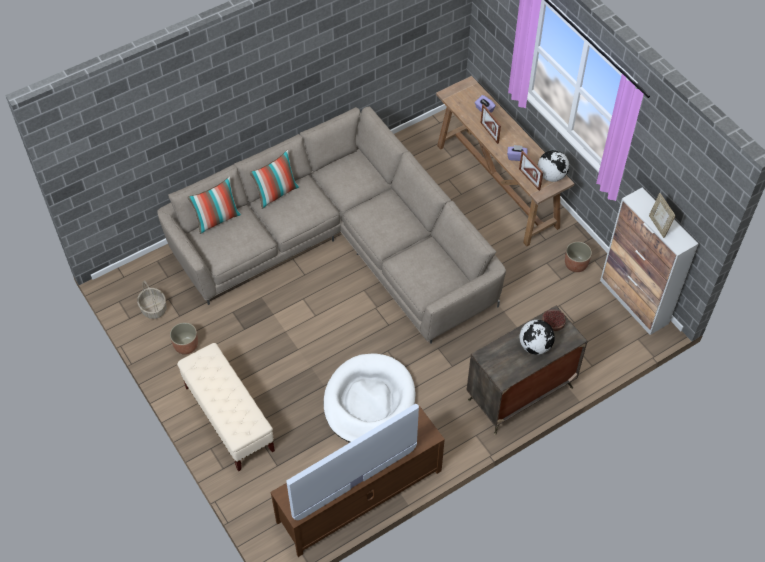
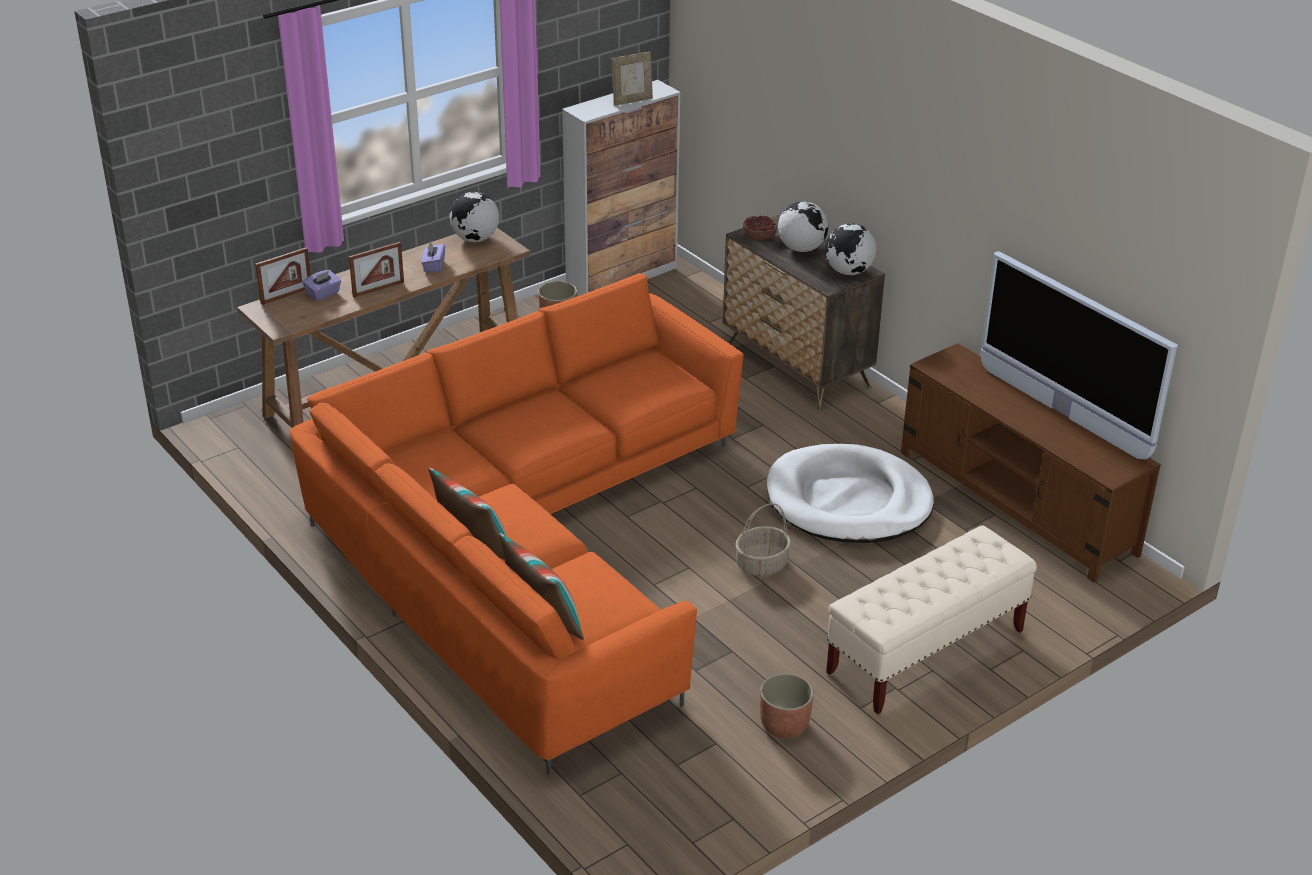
camera: 95 degrees left, 20 degrees down
basket [137,280,166,319] -> basket moved to [735,503,791,576]
beige sofa [157,106,506,344] -> orange sofa [290,273,743,775]
picture frame [519,151,543,191] -> picture frame moved to [255,247,311,305]
none -> globe [825,223,877,275]

